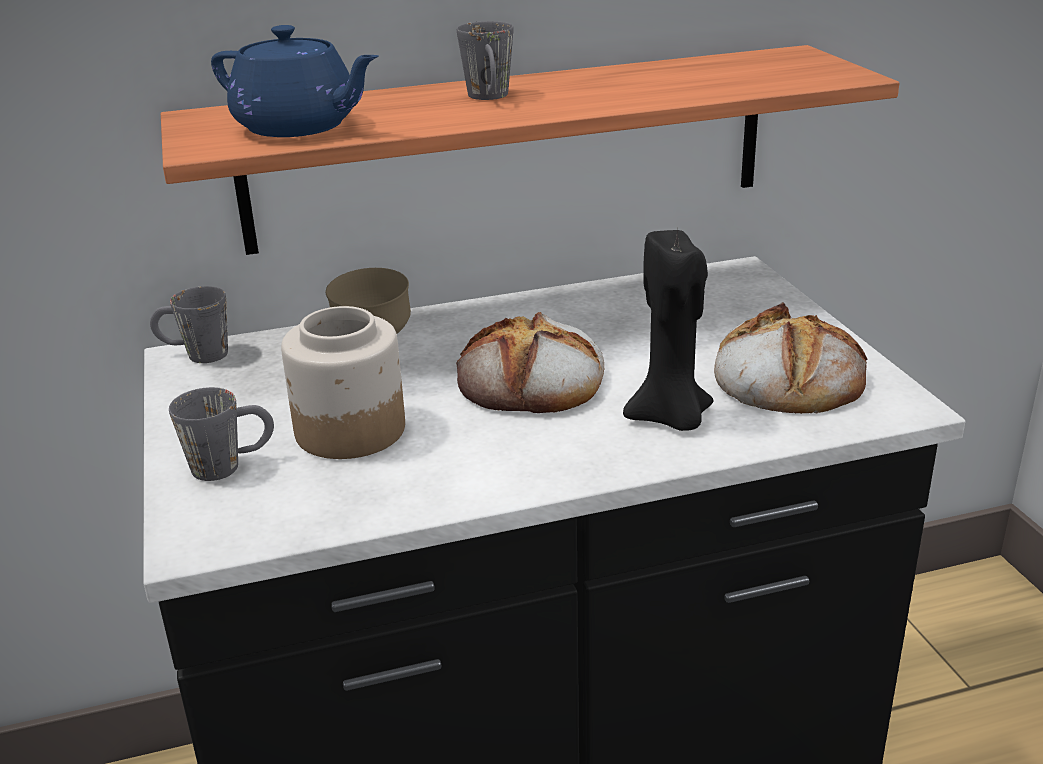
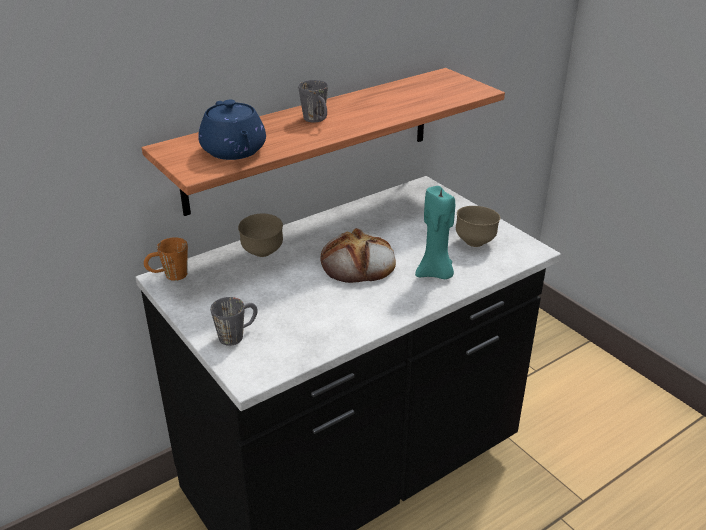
camera: 20 degrees left, 5 degrees up
grey mug [150,286,228,363] -> orange mug [144,237,188,281]
blue teapot [211,25,379,137] -> blue teapot turned 60 degrees clockwise [198,100,266,160]
jar [281,306,405,459] -> none
black candle [623,229,714,431] -> turquoise candle [415,186,455,279]
bread [714,302,867,414] -> brown bowl [456,206,500,247]

